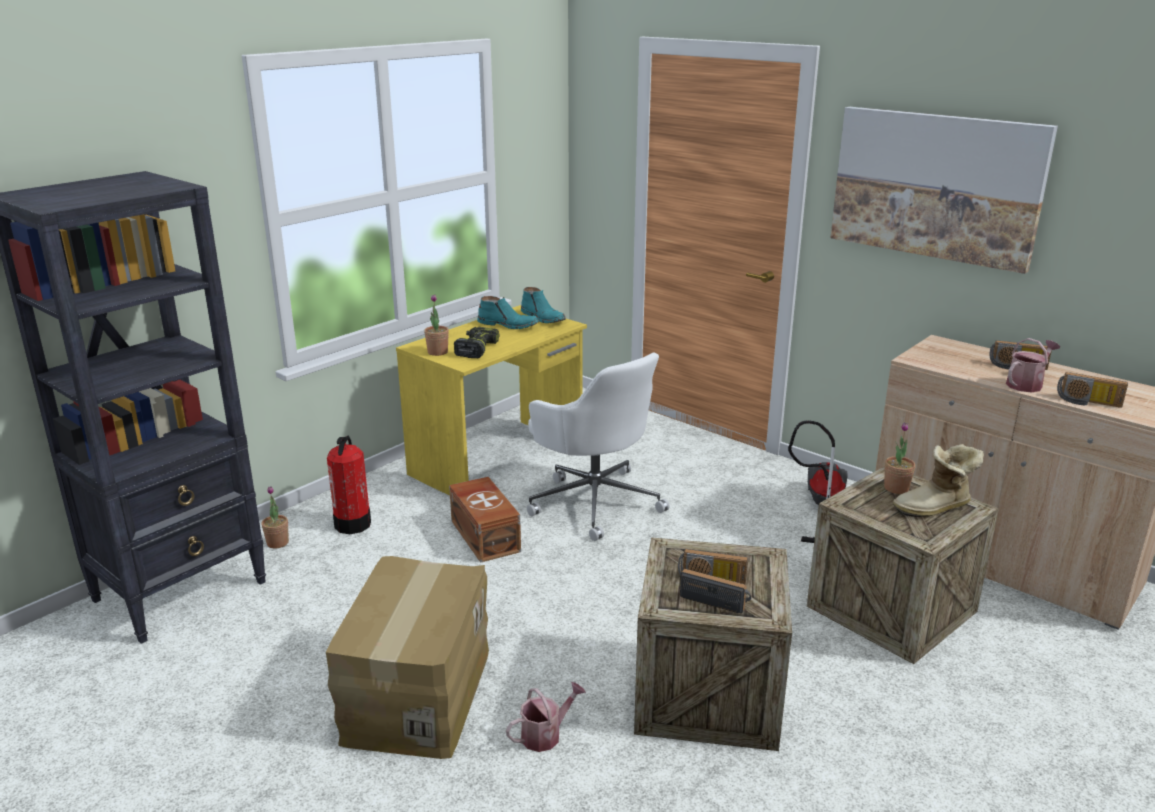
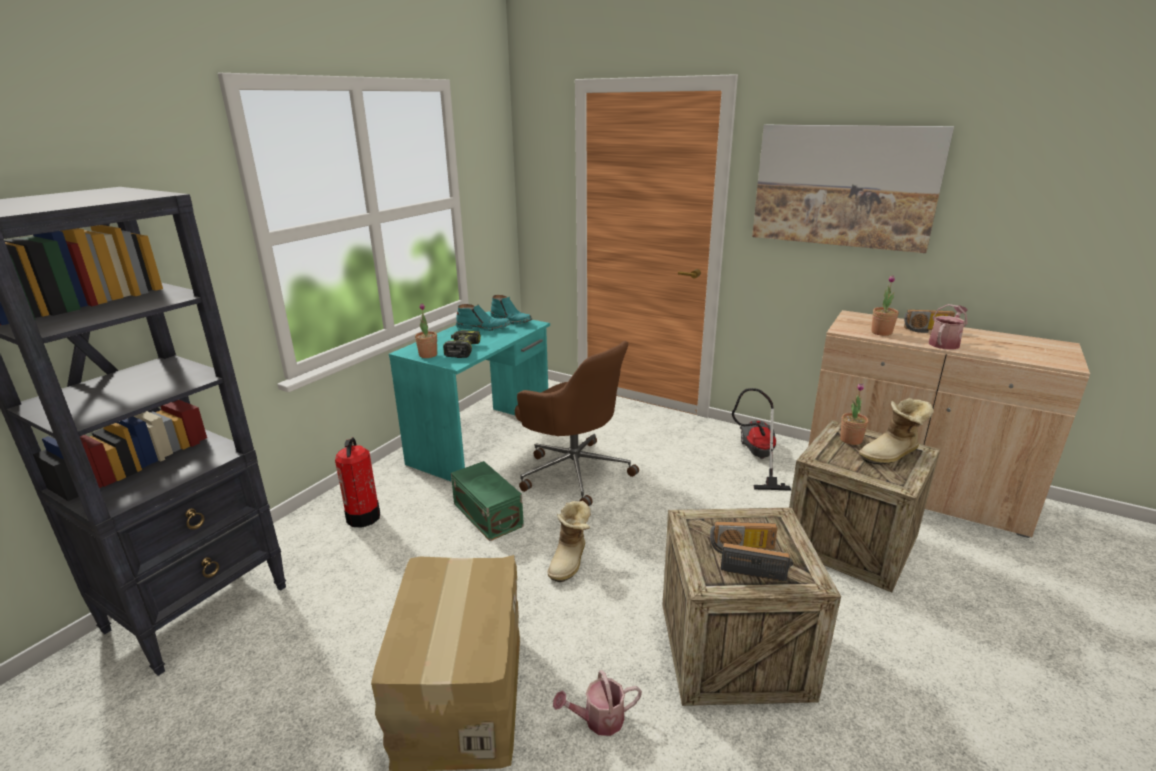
camera: 10 degrees left, 0 degrees up
potted plant [261,486,289,549] -> potted plant moved to [871,275,899,336]
yellow desk [396,305,587,496] -> turquoise desk [389,311,550,482]
brown storage box [449,477,521,563] -> green storage box [451,461,524,541]
watering can [506,682,586,752] -> watering can turned 150 degrees counterclockwise [553,670,642,736]
white office chair [527,353,670,541] -> brown office chair [515,341,639,506]
radio [1057,372,1128,408] -> none
none -> boot [548,501,591,583]

